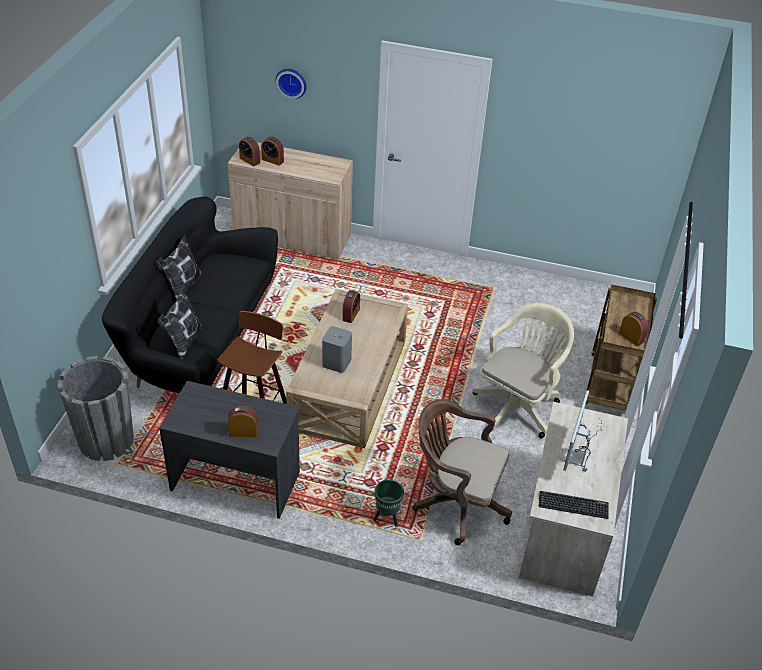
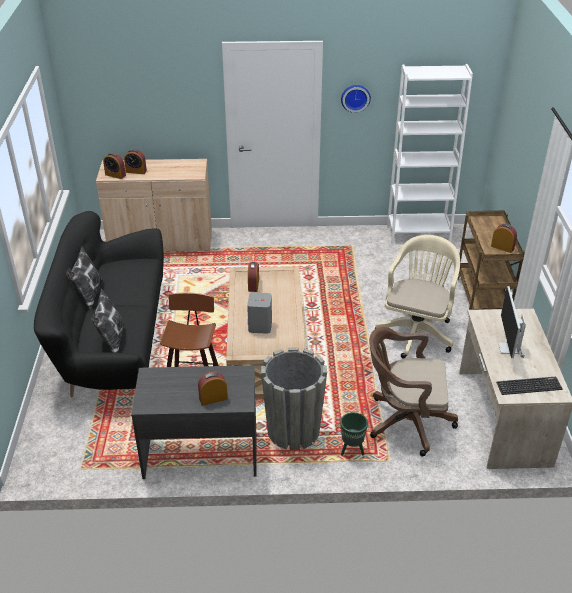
camera: 15 degrees left, 5 degrees down
grey planter [58,356,134,461] -> grey planter moved to [261,347,327,450]
wall clock [275,69,306,99] -> wall clock moved to [341,85,371,113]
none -> white bookcase [387,64,473,245]

